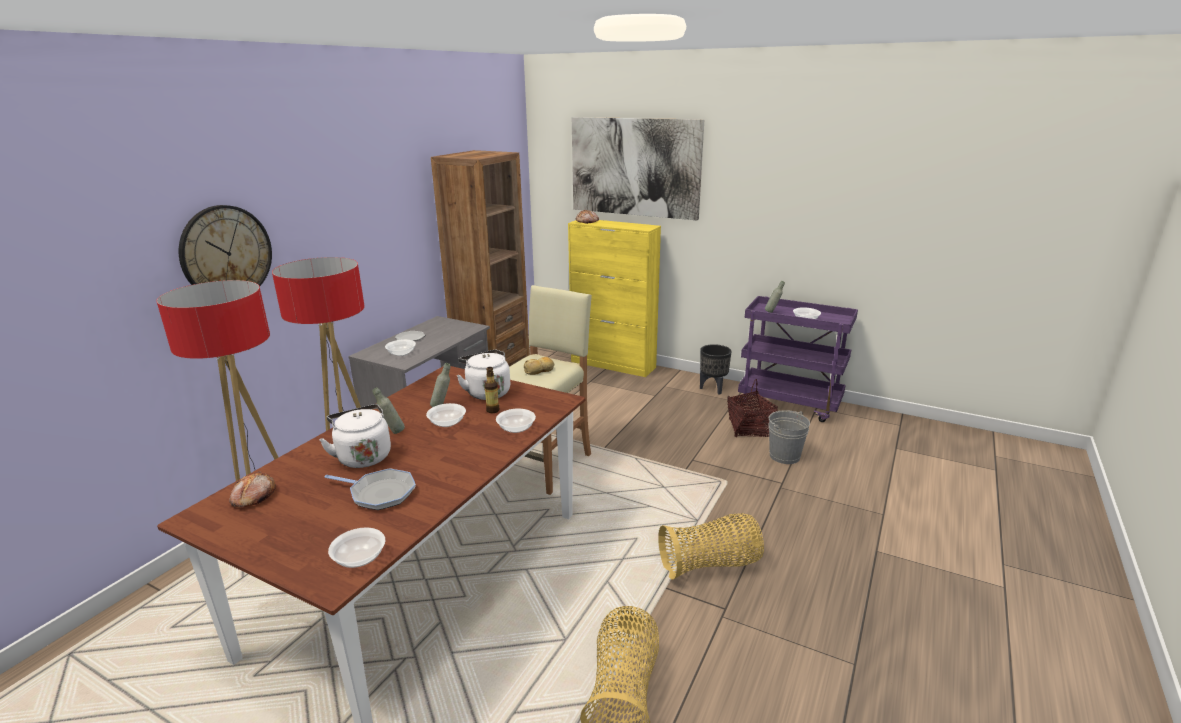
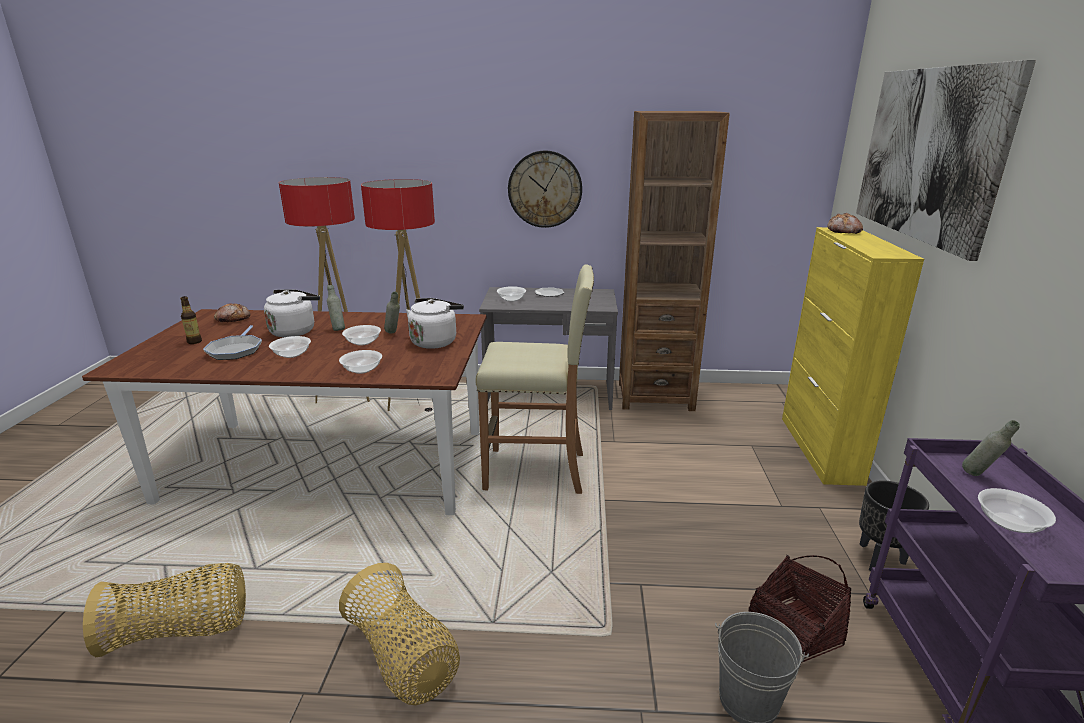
camera: 65 degrees right, 0 degrees up
wall clock [179,205,272,286] -> wall clock moved to [508,150,582,228]
bowl [328,528,385,568] -> bowl moved to [269,336,311,358]
bottle [484,367,499,413] -> bottle moved to [180,296,202,344]
bread [524,357,554,375] -> none

